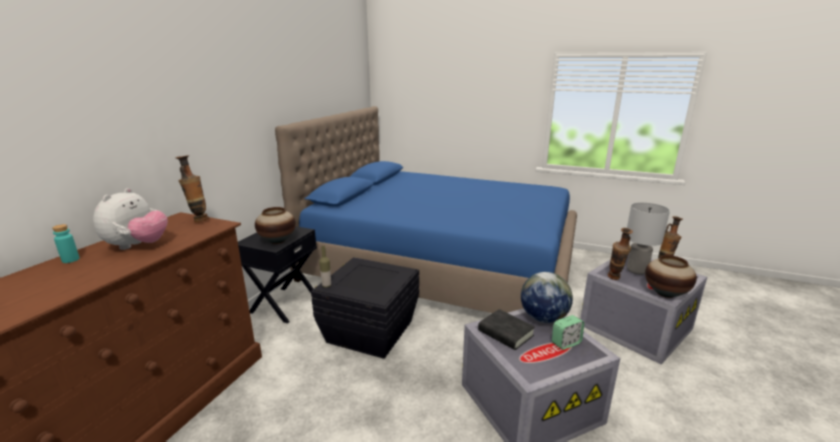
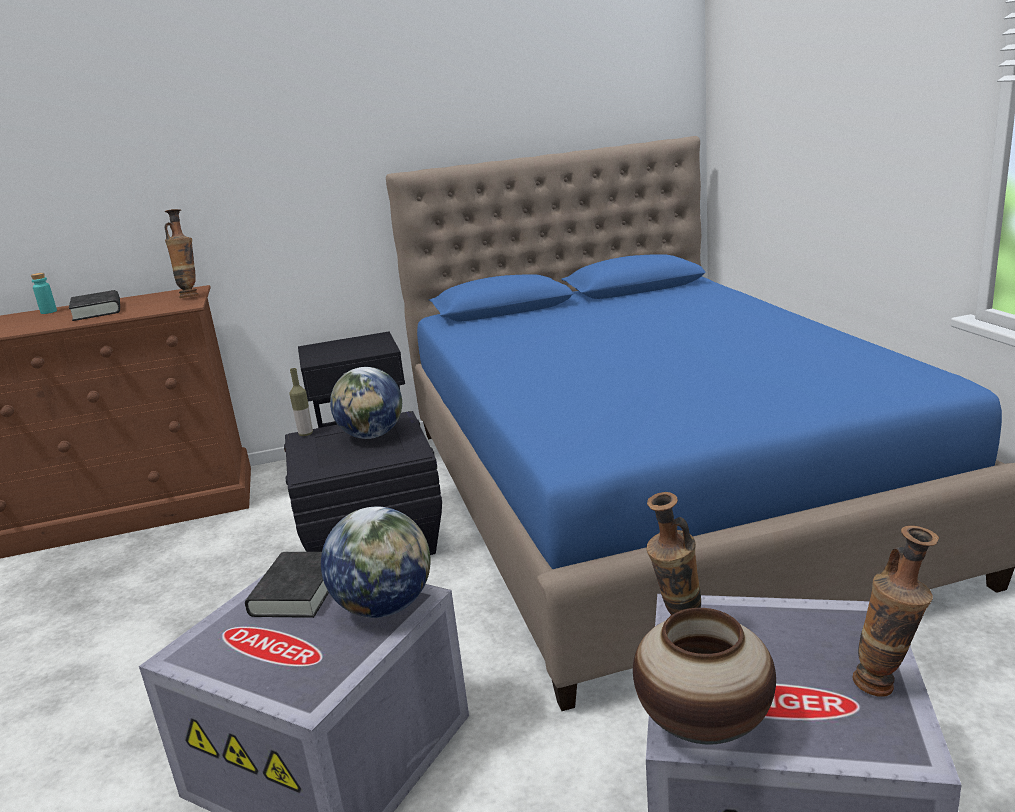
camera: 55 degrees right, 0 degrees up
plush toy [93,188,168,250] -> black book [69,290,120,321]
vase [255,207,296,244] -> none
alarm clock [552,315,584,350] -> none
grey table lamp [627,202,670,275] -> none
none -> globe [330,367,402,439]

